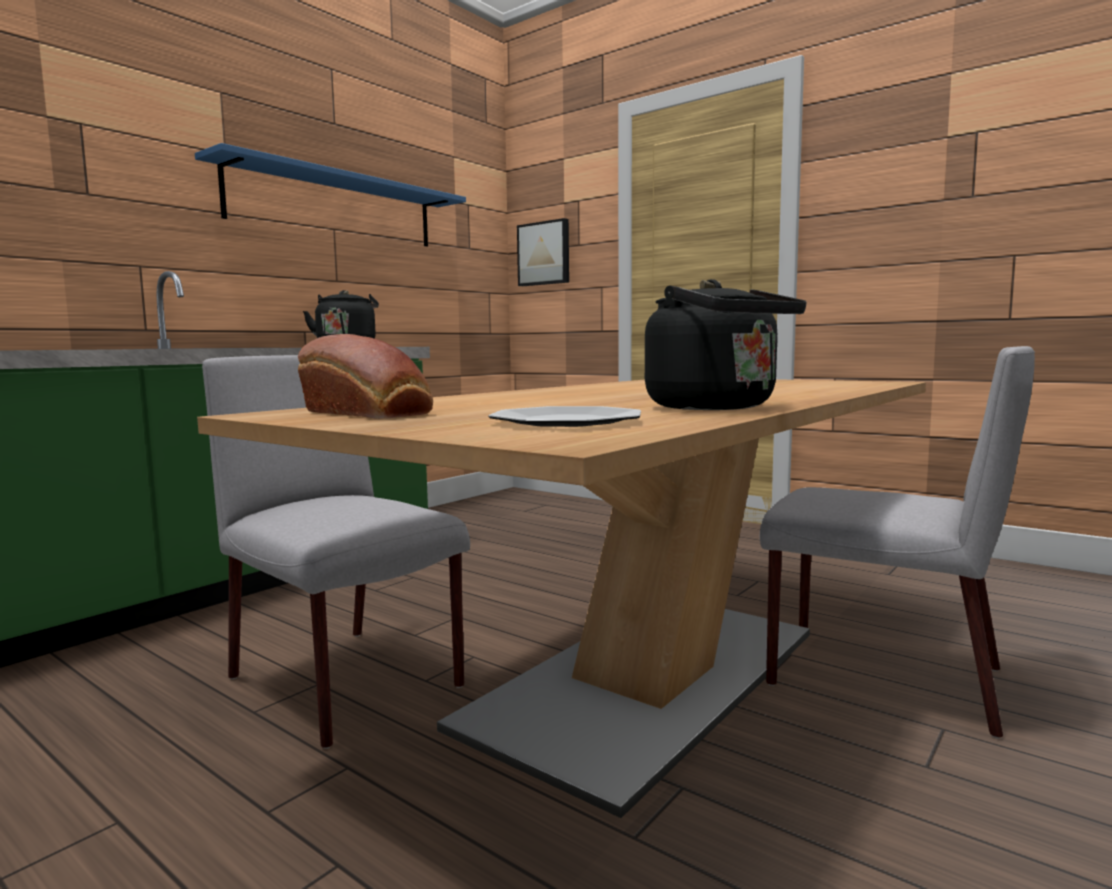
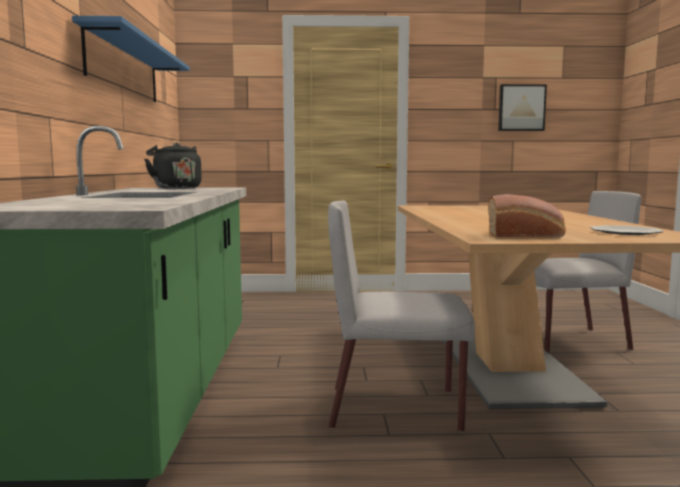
camera: 40 degrees left, 0 degrees up
picture [517,218,569,286] -> picture moved to [498,84,547,131]
black kettle [645,279,806,410] -> none

